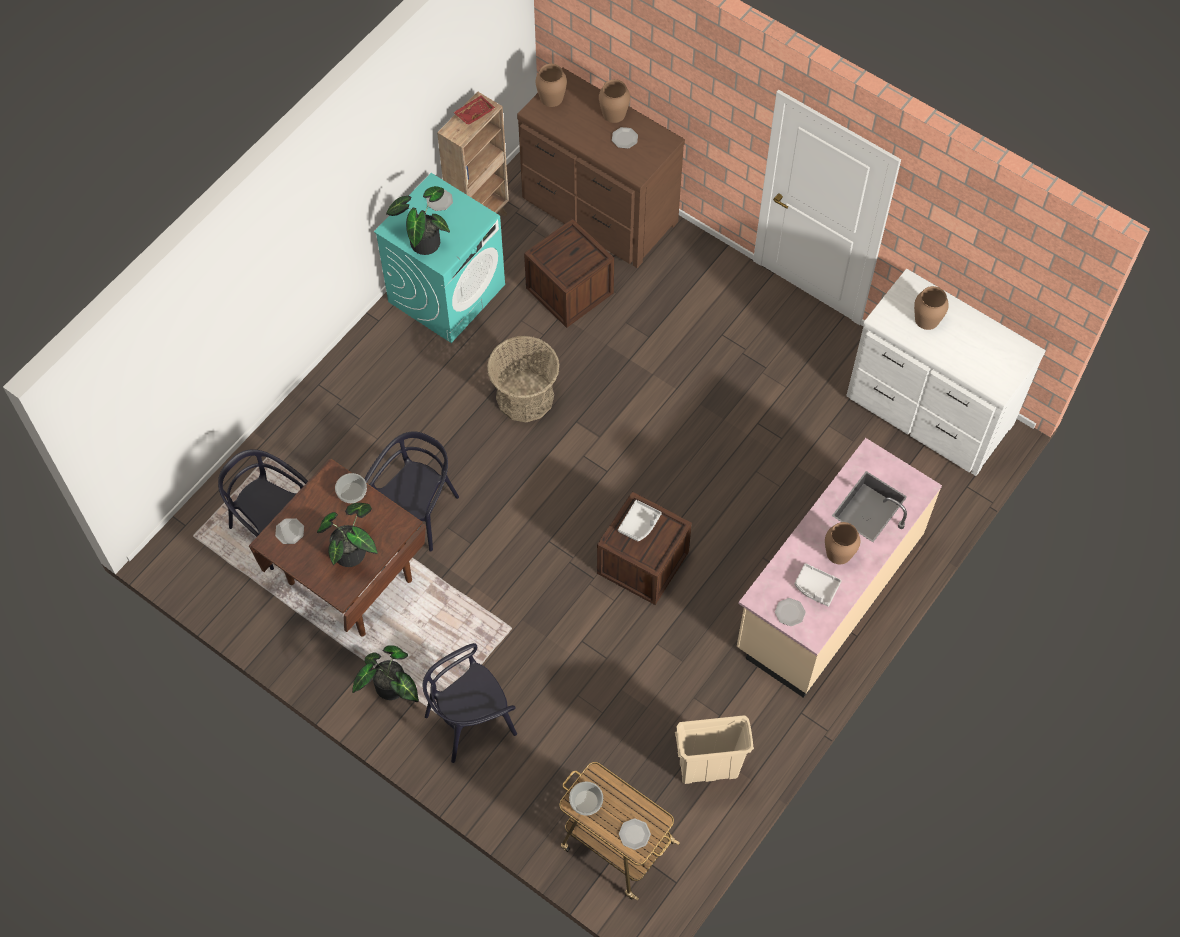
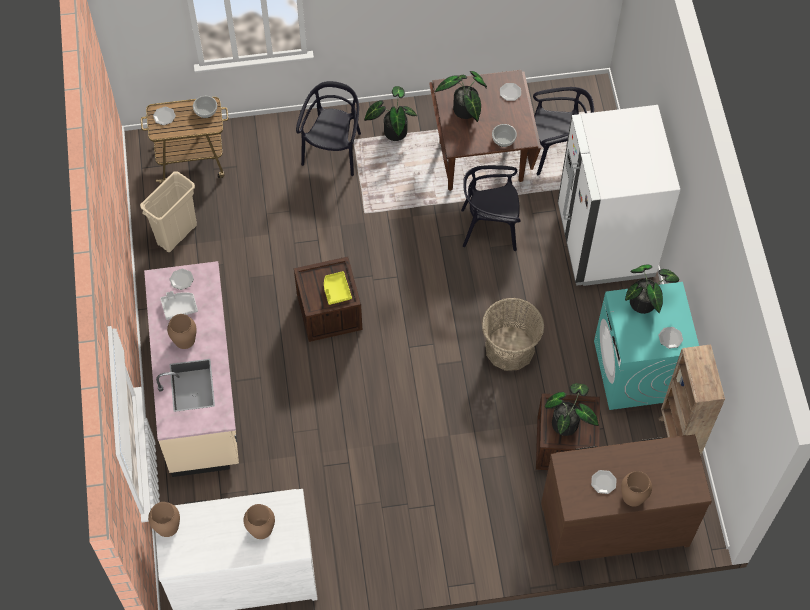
camera: 135 degrees right, 0 degrees up
black chair [364,431,459,552] -> black chair turned 105 degrees clockwise [461,165,521,251]
red tray [453,95,495,125] -> none
brown vase [536,64,567,107] -> brown vase moved to [148,502,180,537]
grey tray [618,500,662,541] -> yellow tray [324,271,352,305]
none -> potted plant [545,383,599,436]
none -> white fridge [558,105,680,286]

